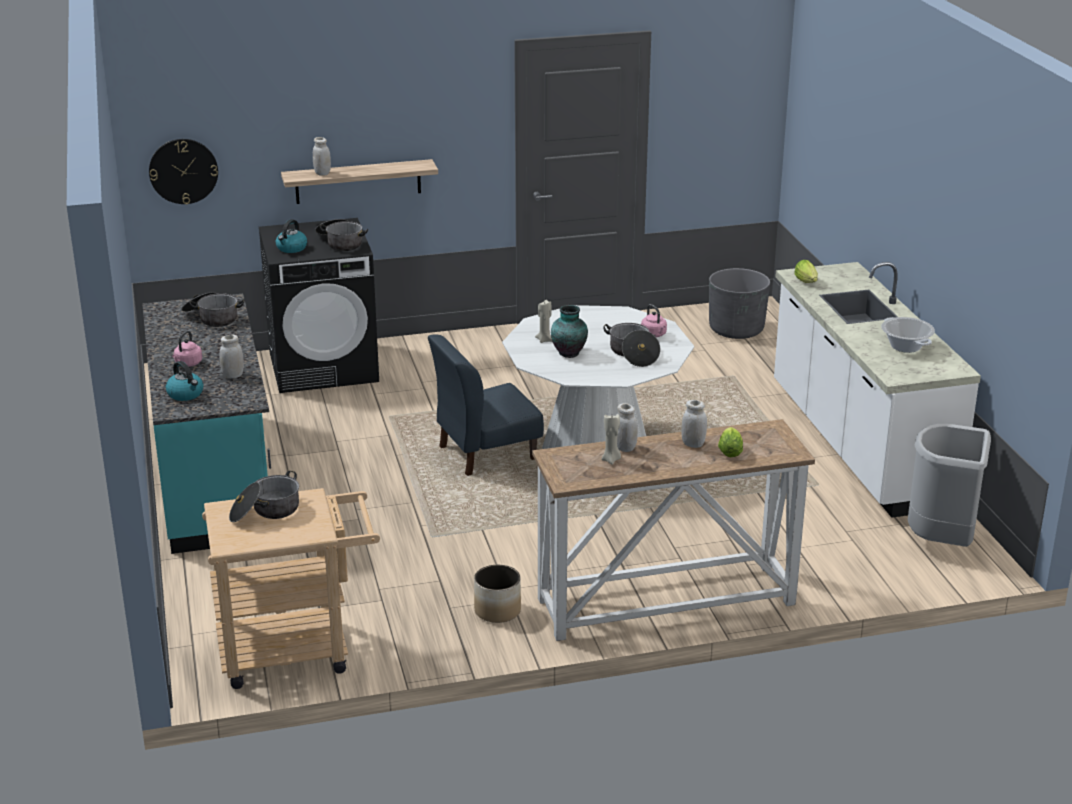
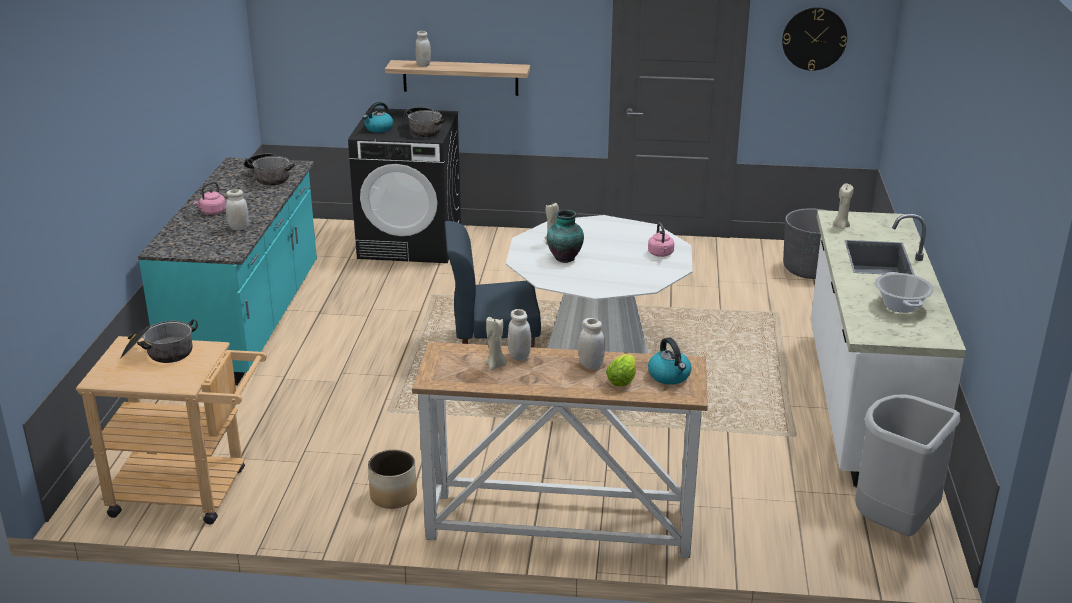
camera: 20 degrees right, 0 degrees up
wall clock [149,139,218,204] -> wall clock moved to [782,7,847,71]
kettle [166,361,203,401] -> kettle moved to [648,337,692,385]
cooking pot [603,323,660,367] -> none
lettuce [794,260,818,283] -> beige candle [833,183,853,229]

